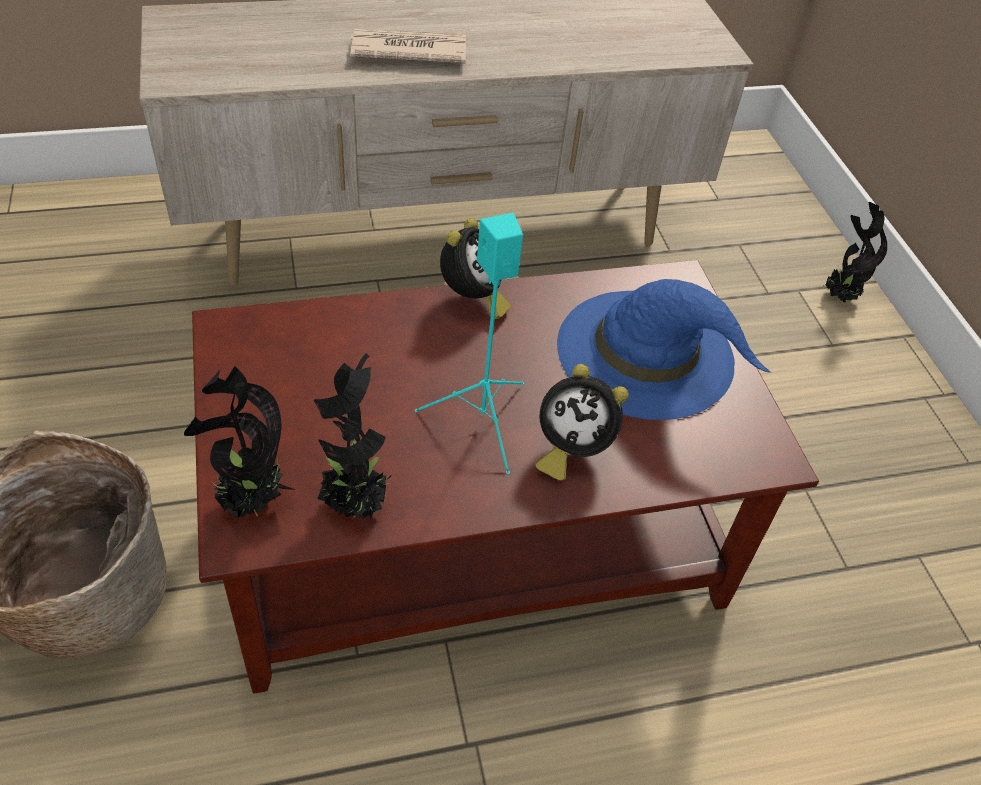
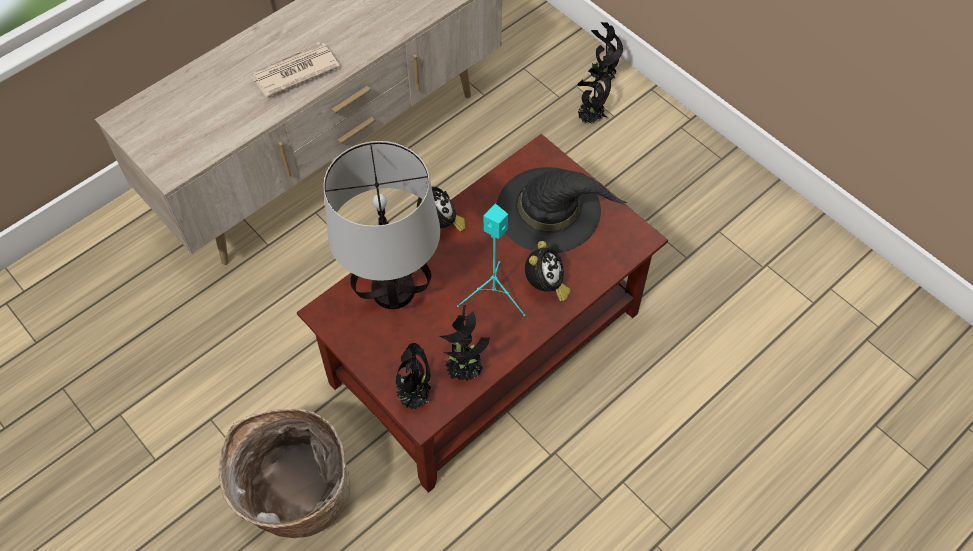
camera: 25 degrees left, 10 degrees up
alarm clock [535,364,629,481] -> alarm clock turned 60 degrees counterclockwise [525,241,570,302]
blue hat [557,279,772,420] -> black hat [497,167,627,253]
none -> table lamp [324,141,440,309]
none -> potted plant [577,65,611,124]

